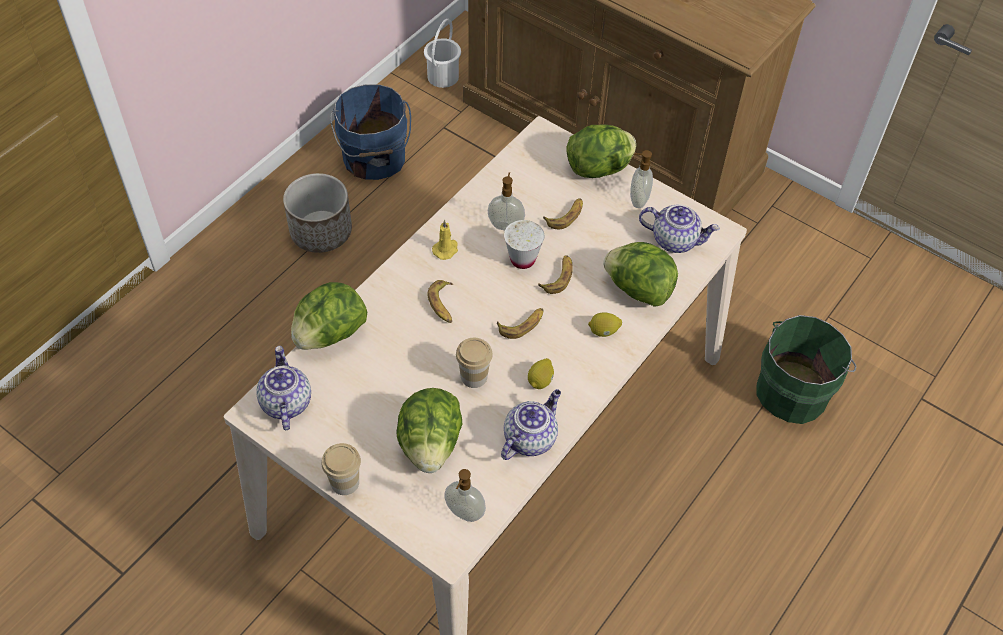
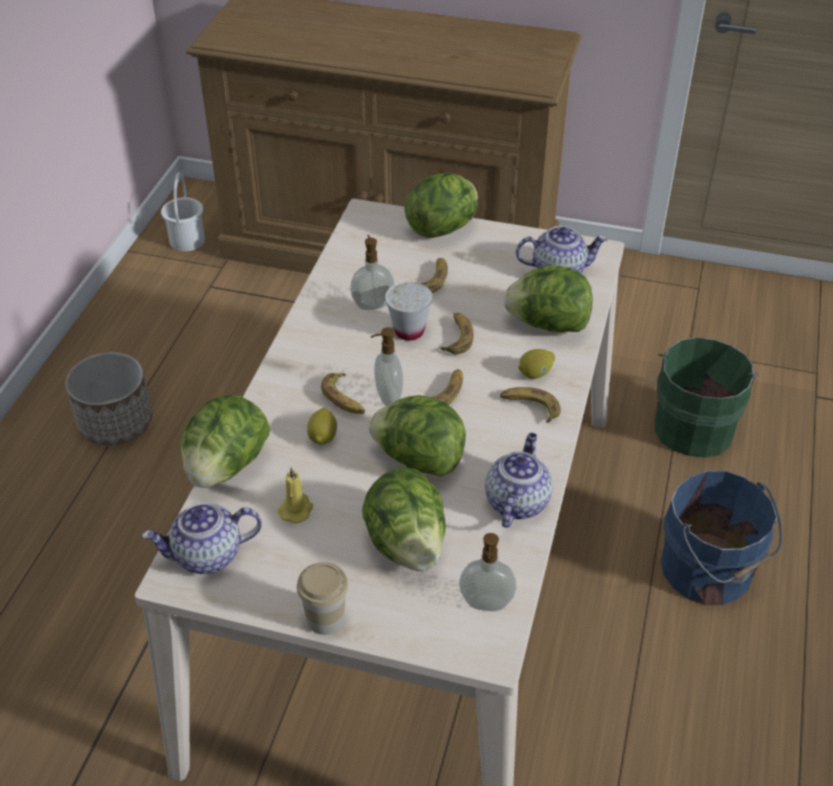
camera: 20 degrees left, 10 degrees down
teapot [256,346,311,430] -> teapot turned 75 degrees counterclockwise [142,503,262,574]
blue bucket [330,84,411,180] -> blue bucket moved to [661,470,782,605]
yellow candle [432,220,458,260] -> yellow candle moved to [278,467,313,523]
cup [456,338,493,388] -> lettuce [369,395,466,477]
lemon [528,358,554,389] -> lemon moved to [307,408,337,445]
soap dispenser [630,150,653,208] -> soap dispenser moved to [371,327,403,406]
none -> banana [500,387,561,423]

